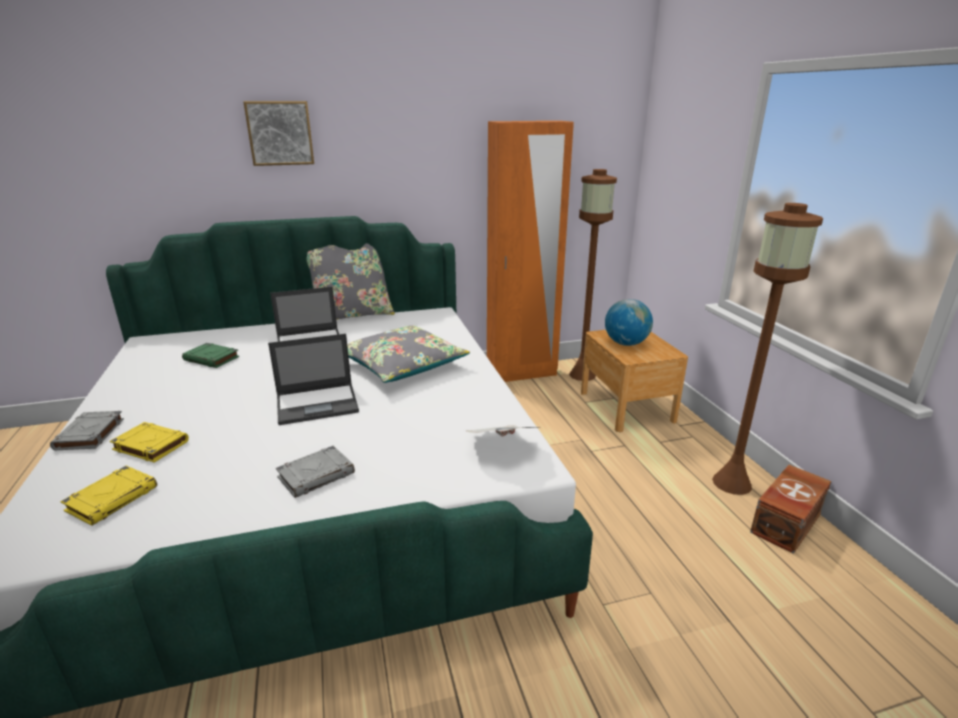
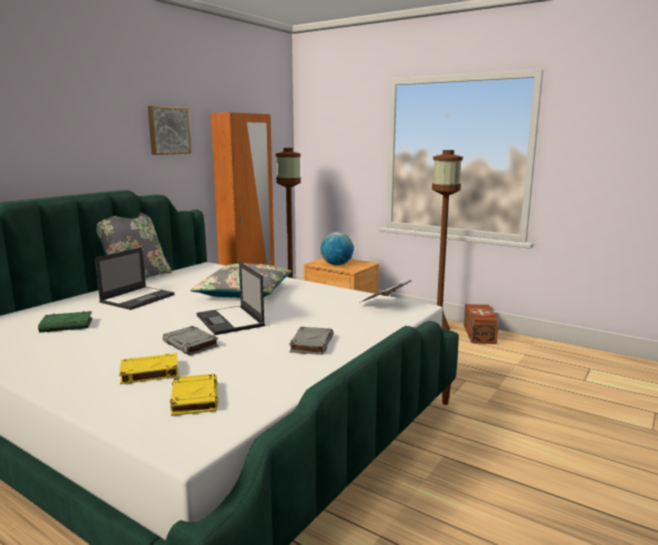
camera: 40 degrees left, 10 degrees down
grey book [50,411,124,450] -> grey book moved to [163,326,219,355]
picture [243,101,314,166] -> picture moved to [148,106,191,155]
laptop [268,334,359,425] -> laptop turned 120 degrees clockwise [197,262,265,335]

